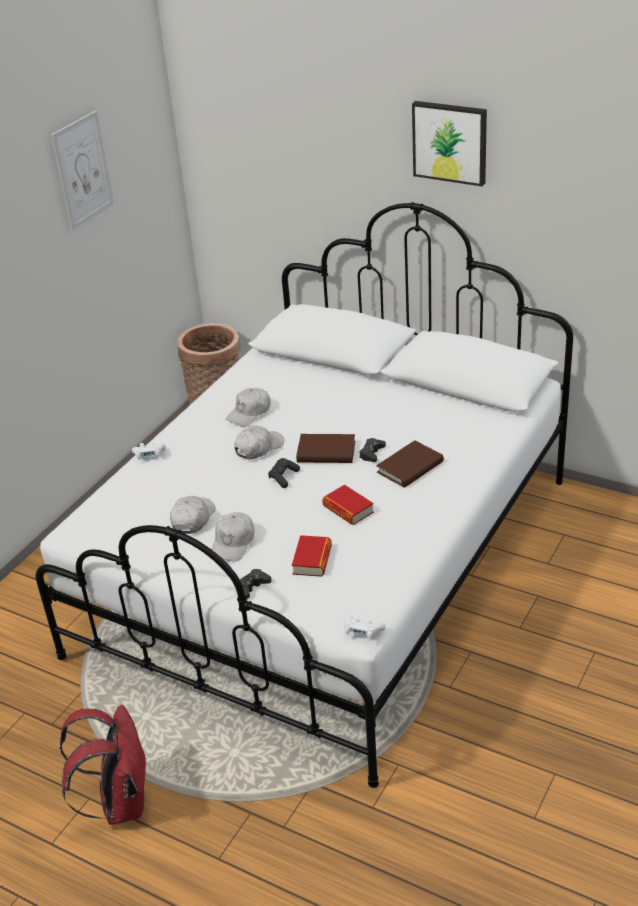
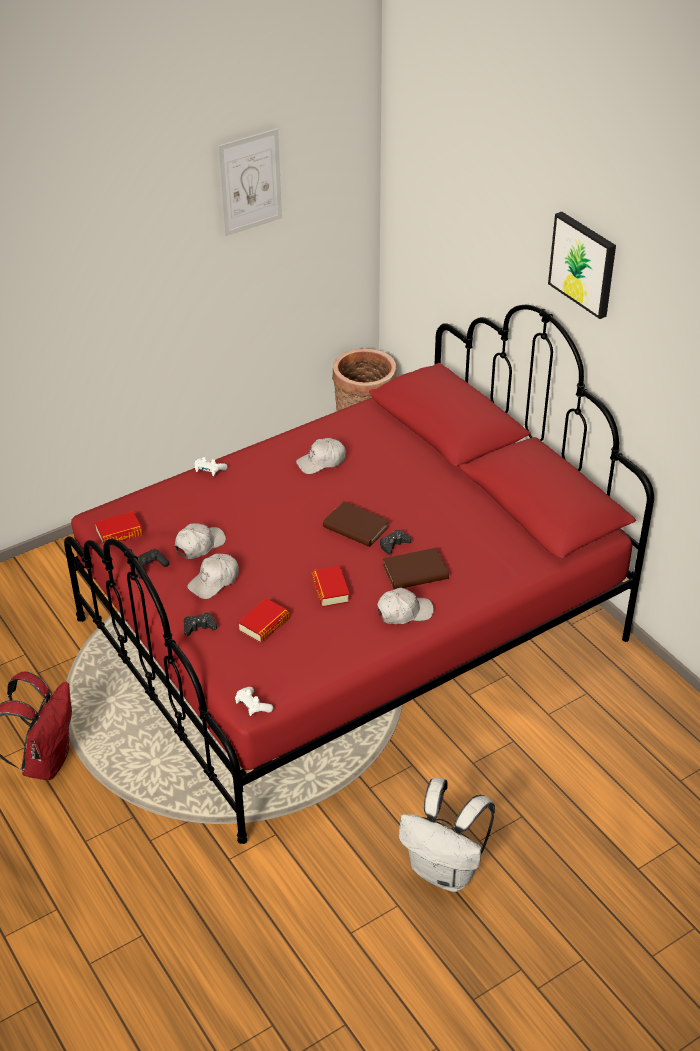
camera: 25 degrees right, 5 degrees up
white bed [36,202,573,788] -> red bed [64,305,654,844]
white cap [234,426,284,460] -> white cap moved to [377,588,434,624]
black game controller [268,458,300,488] -> black game controller moved to [136,549,169,579]
none -> book [95,512,143,546]
none -> white backpack [399,777,495,892]

